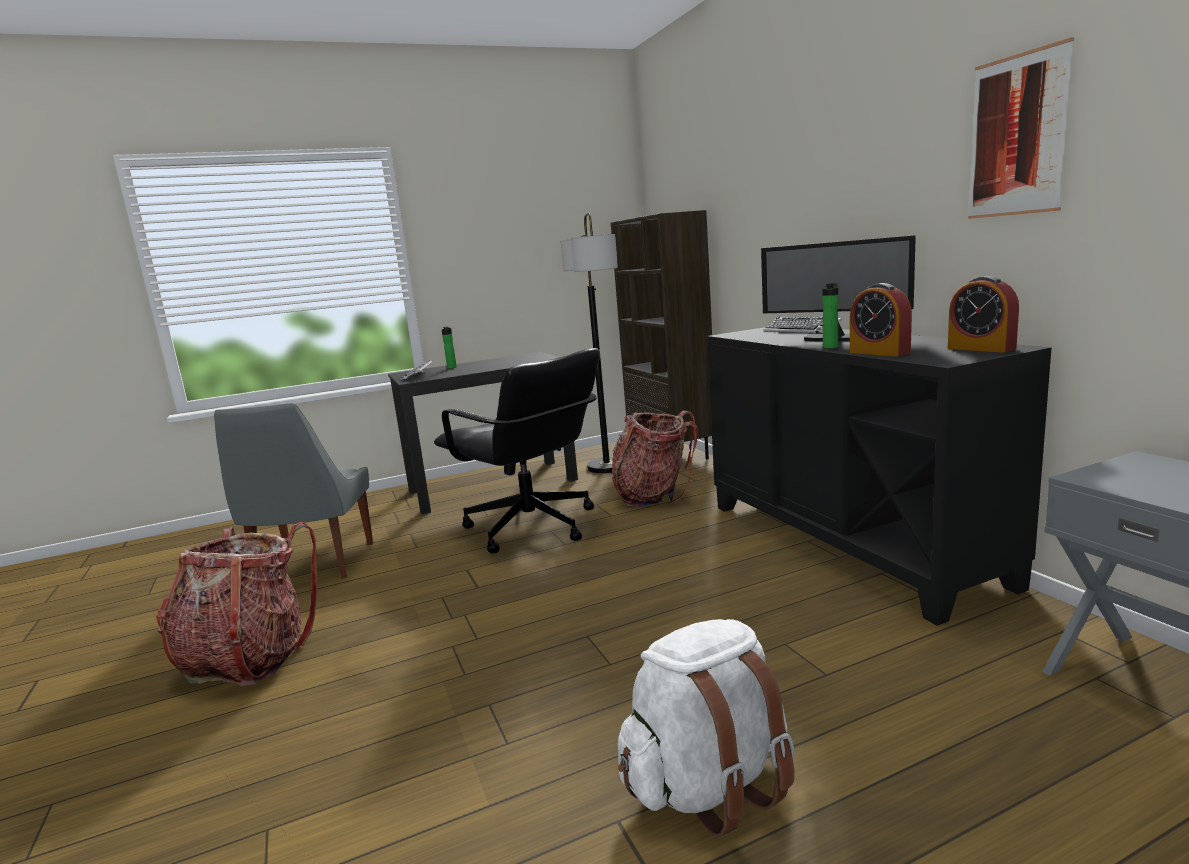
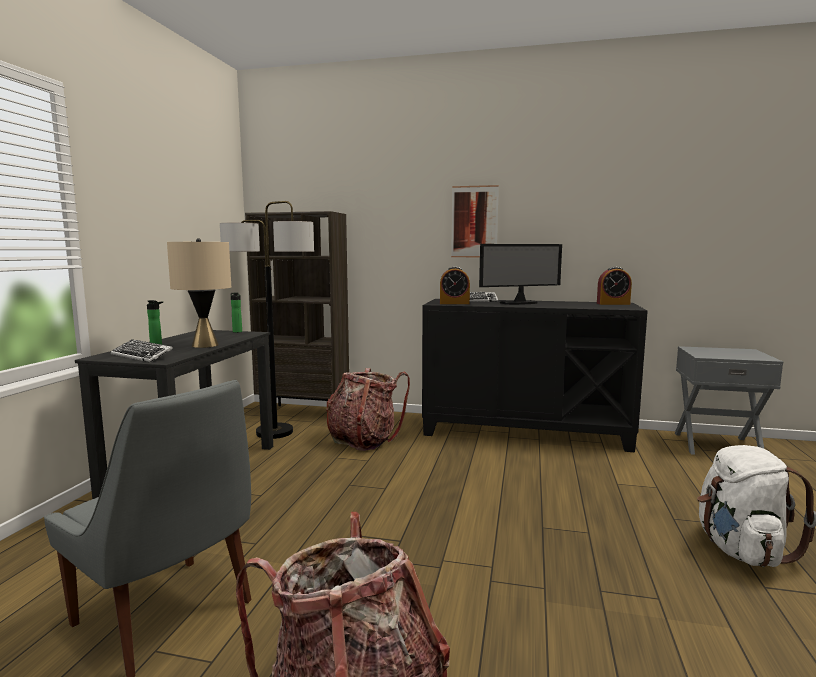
camera: 55 degrees left, 5 degrees down
black office chair [434,348,600,553] -> none
bottle [822,283,838,349] -> bottle moved to [231,292,242,333]
alarm clock [850,283,912,357] -> alarm clock moved to [440,267,470,304]
picture [968,37,1074,219] -> picture moved to [451,185,499,257]
none -> beige table lamp [167,238,231,348]

